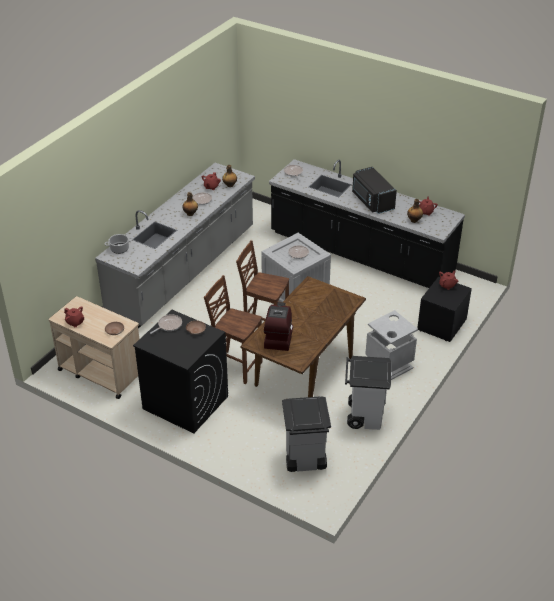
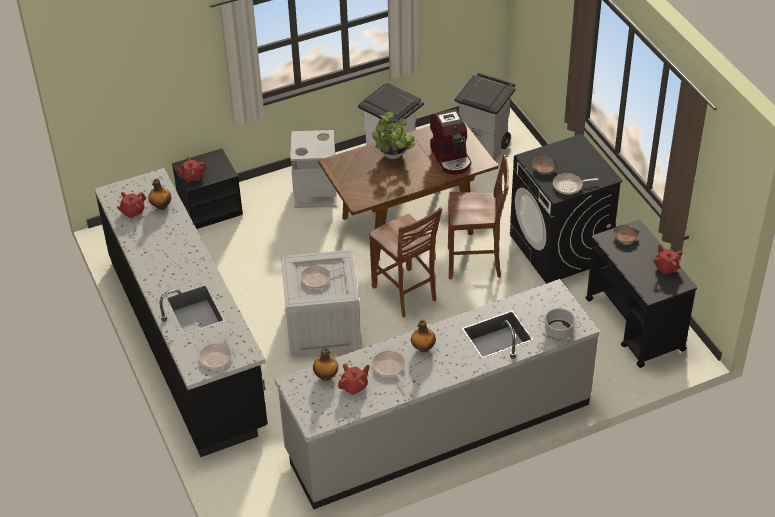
camera: 145 degrees left, 5 degrees up
beige cart [48,296,139,399] -> black cart [586,220,697,368]
brown chair [204,275,262,384] -> brown chair turned 60 degrees counterclockwise [448,155,509,279]
coffee machine [264,302,293,351] -> coffee machine turned 60 degrees counterclockwise [430,109,471,175]
black microwave [352,167,397,214] -> none
none -> potted plant [372,112,415,159]

